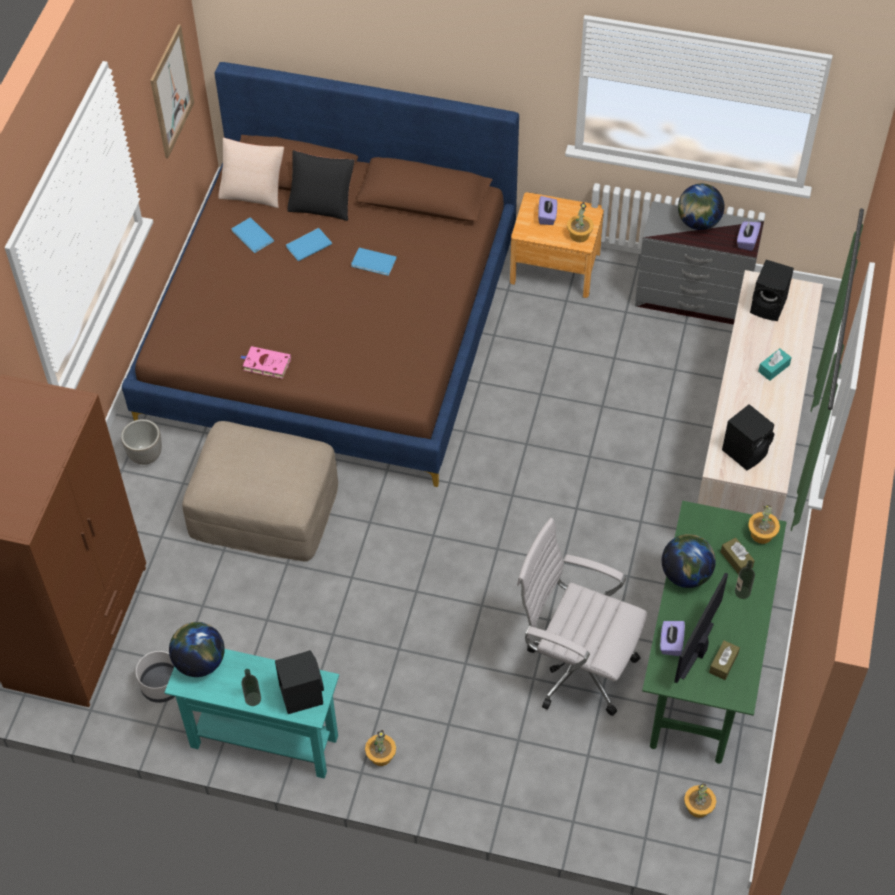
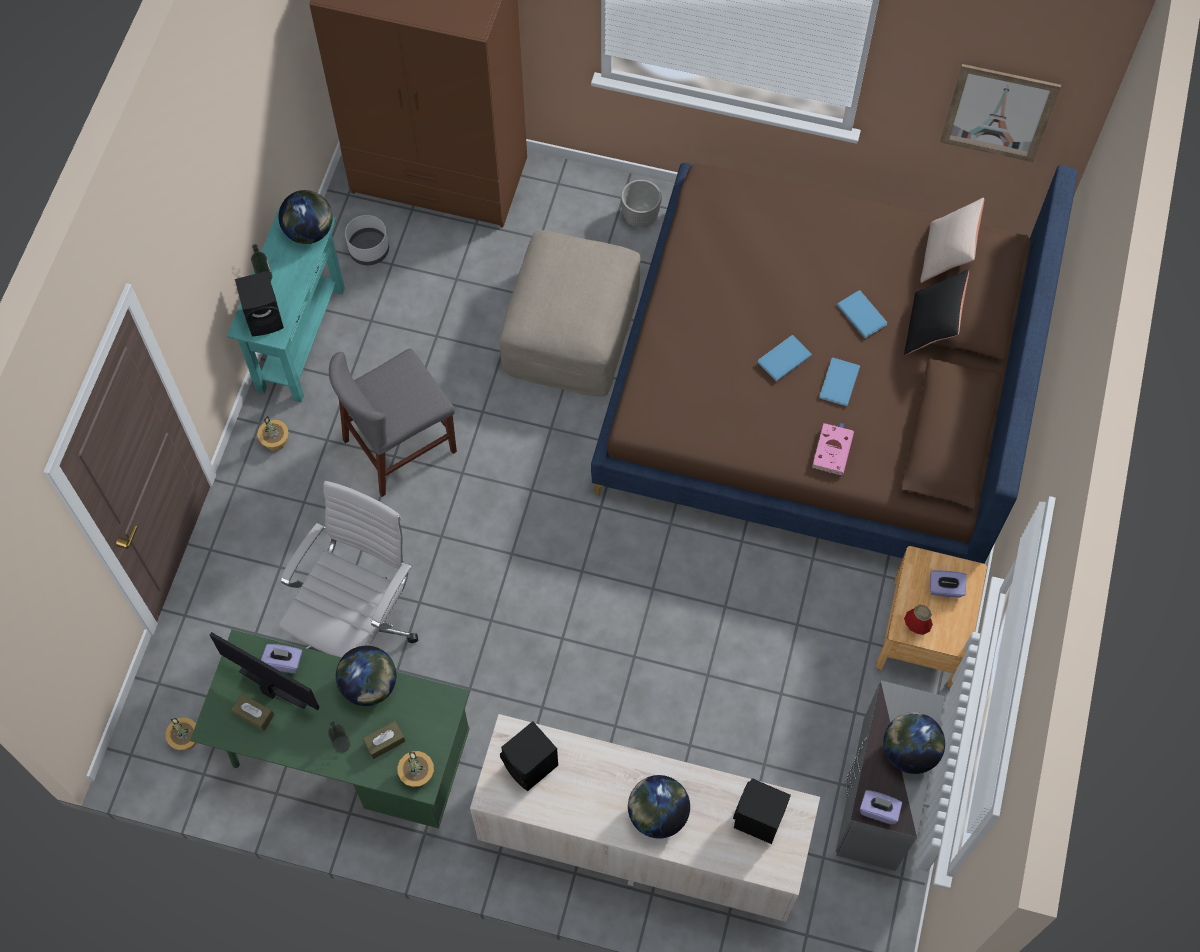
camera: 90 degrees right, 10 degrees up
blue book [232,217,274,253] -> blue book moved to [758,335,812,382]
pink book [241,346,291,379] -> pink book moved to [812,422,854,475]
potted plant [567,202,594,242] -> bottle [904,605,933,635]
turquoise tissue box [758,348,792,381] -> globe [628,775,690,839]
none -> grey chair [329,349,457,497]

